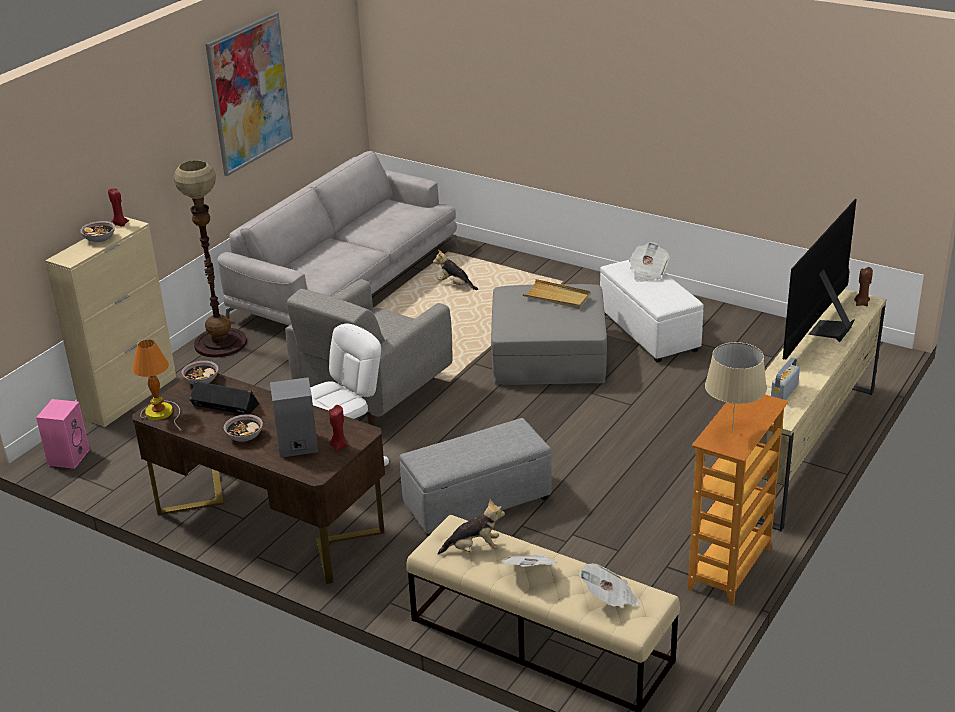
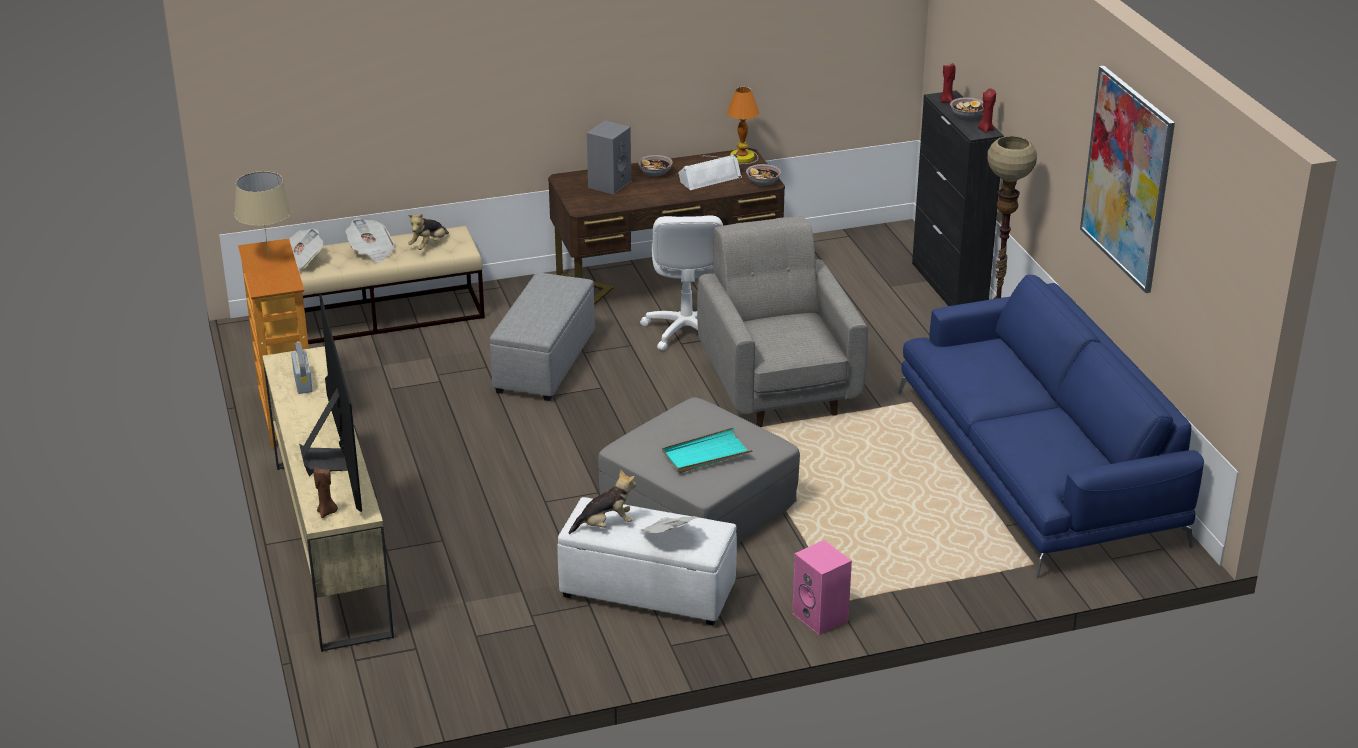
camera: 130 degrees right, 0 degrees up
pink speaker [36,399,90,469] -> pink speaker moved to [792,540,852,635]
beige cabinet [45,217,176,427] -> black cabinet [912,90,1004,306]
black speaker [189,381,260,415] -> white speaker [678,154,742,190]
grey sofa [217,151,459,325] -> blue sofa [898,275,1204,579]
red candle [329,405,347,451] -> red candle moved to [940,63,956,103]
plush toy [433,250,478,290] -> plush toy moved to [568,469,636,534]
beige tray [523,279,591,309] -> turquoise tray [662,427,753,473]

